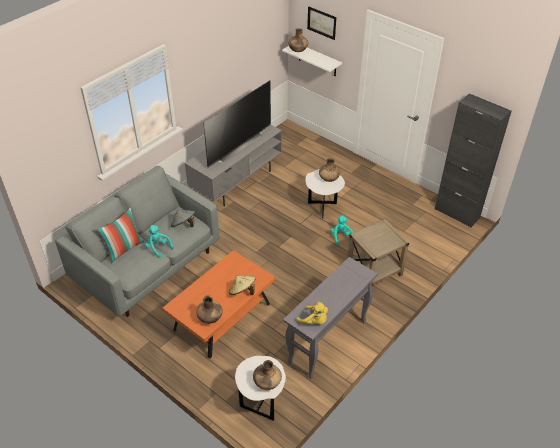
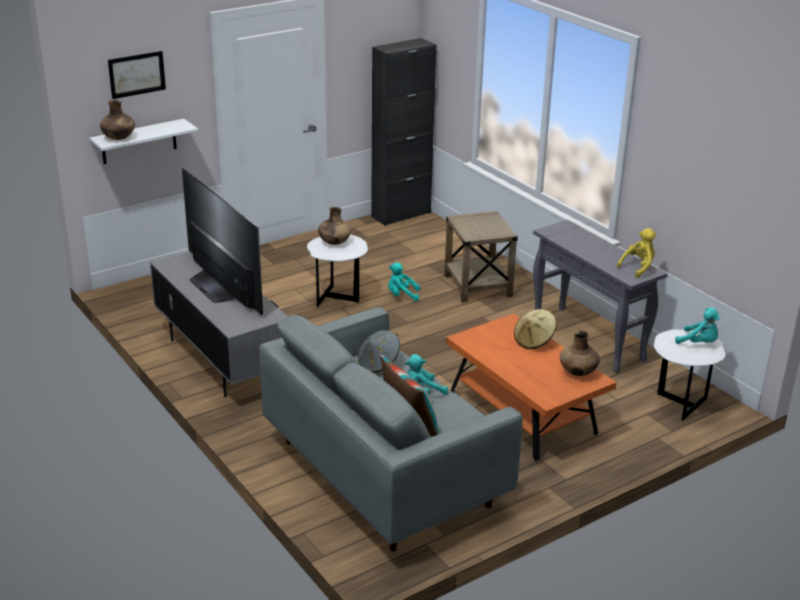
camera: 75 degrees left, 15 degrees down
brown vase [253,360,282,390] -> turquoise plush toy [675,308,720,344]

